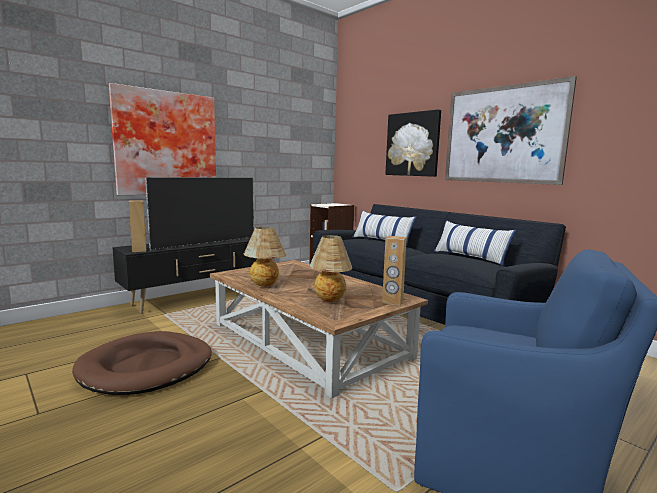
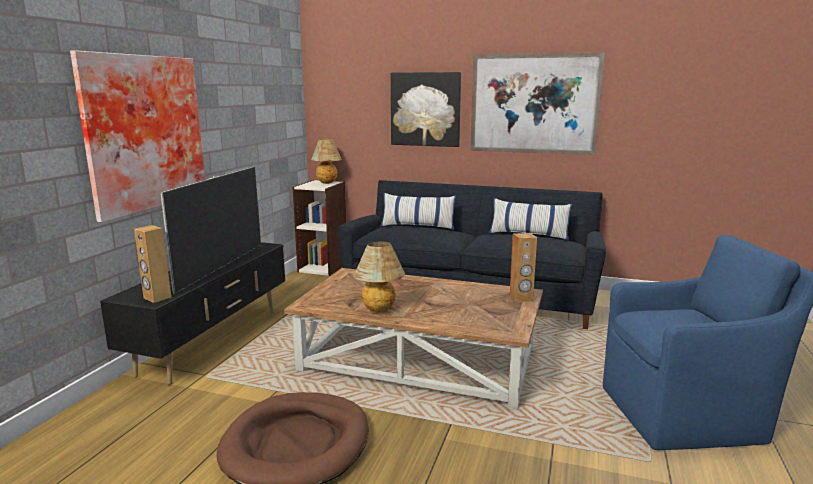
camera: 30 degrees left, 5 degrees up
table lamp [310,235,352,302] -> table lamp moved to [311,139,342,184]

